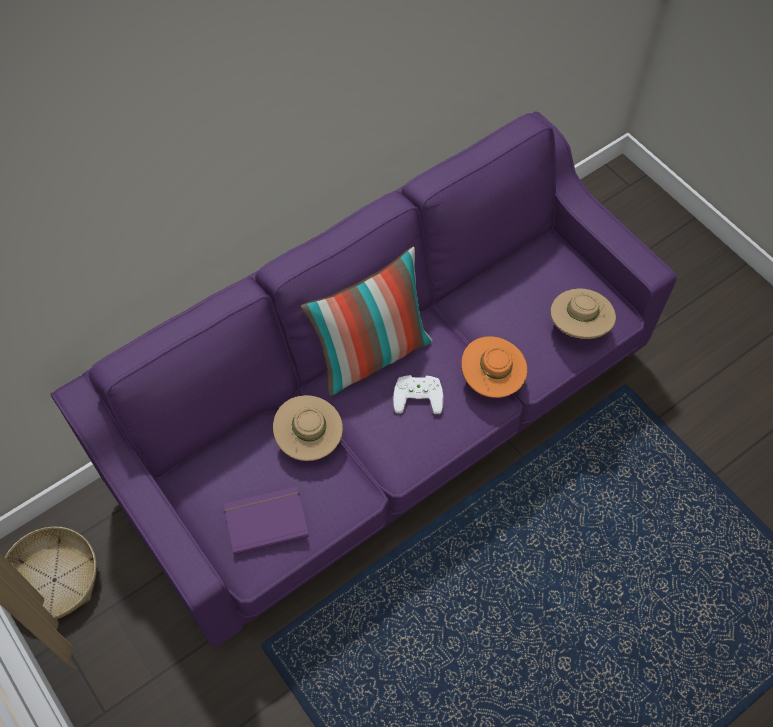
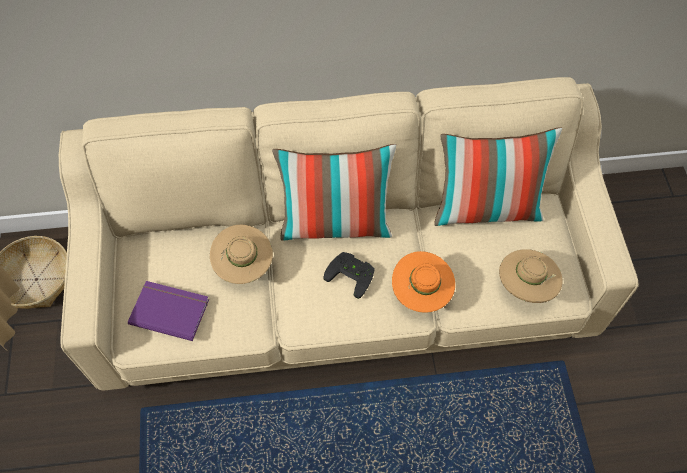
camera: 30 degrees right, 0 degrees up
purple sofa [50,111,677,647] -> beige sofa [59,77,639,391]
white game controller [393,375,444,414] -> black game controller [323,252,375,299]
none -> pillow [434,127,562,226]

